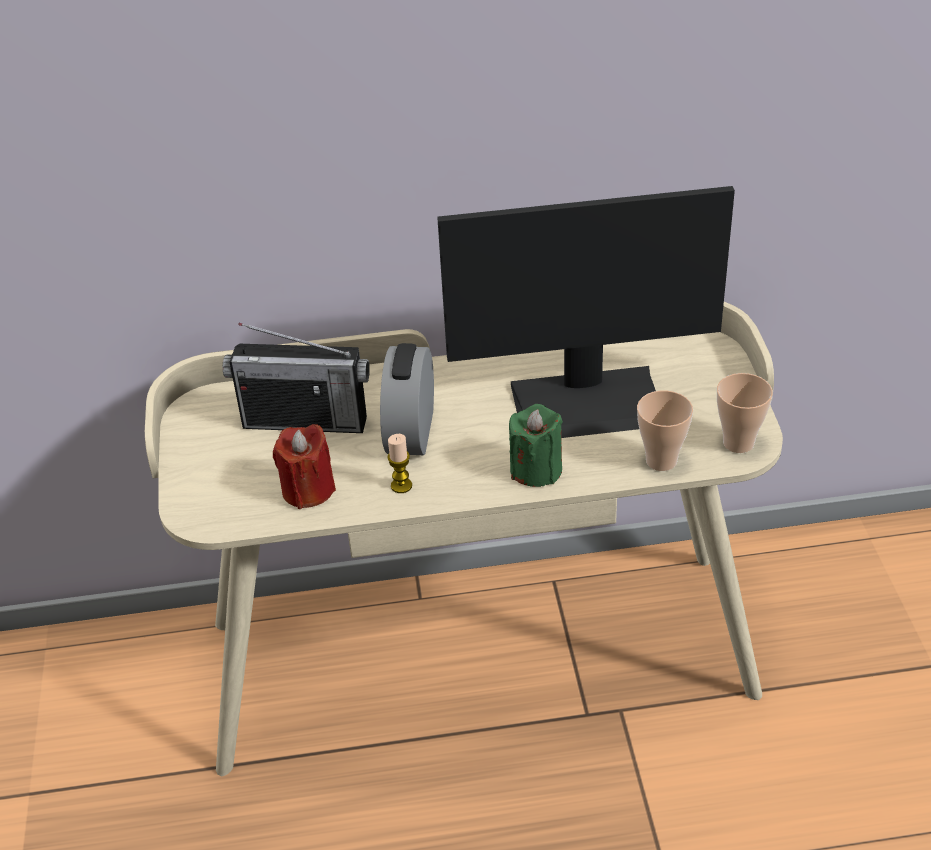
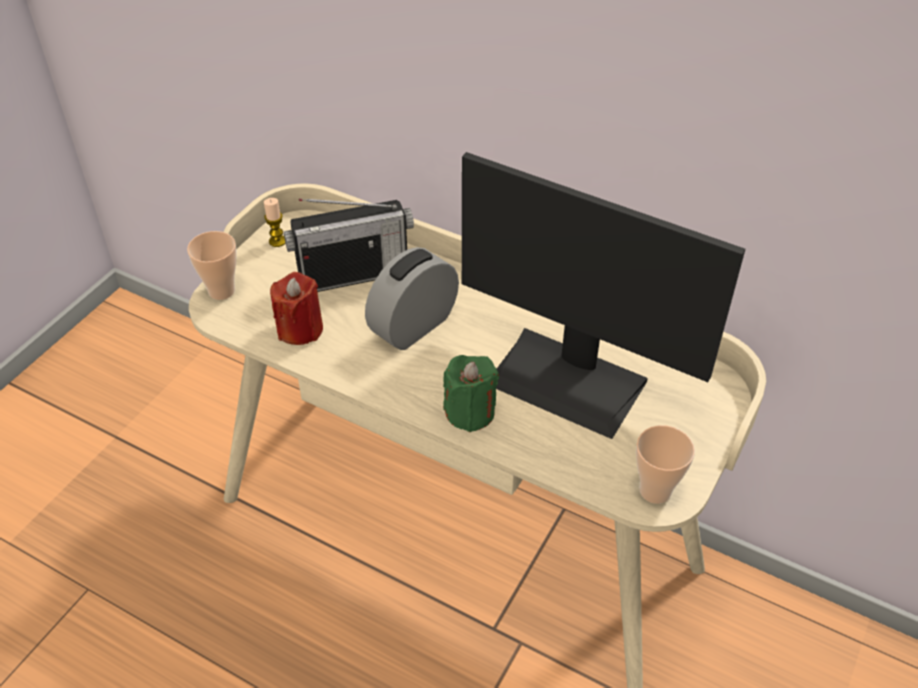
camera: 35 degrees right, 5 degrees up
radio [223,323,370,433] -> radio turned 60 degrees counterclockwise [284,199,414,292]
candle [387,434,412,493] -> candle moved to [264,198,285,247]
cup [637,390,693,471] -> cup moved to [187,231,237,300]

